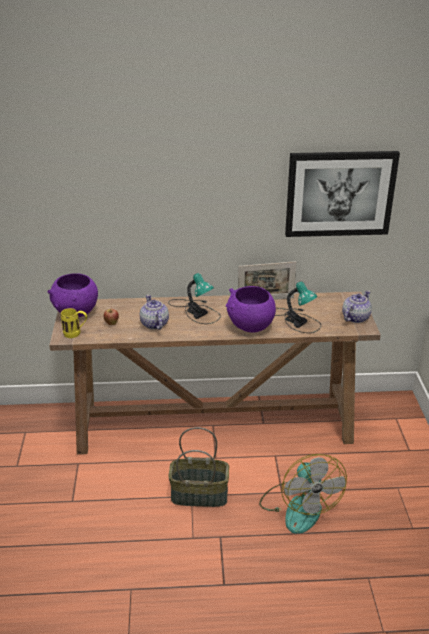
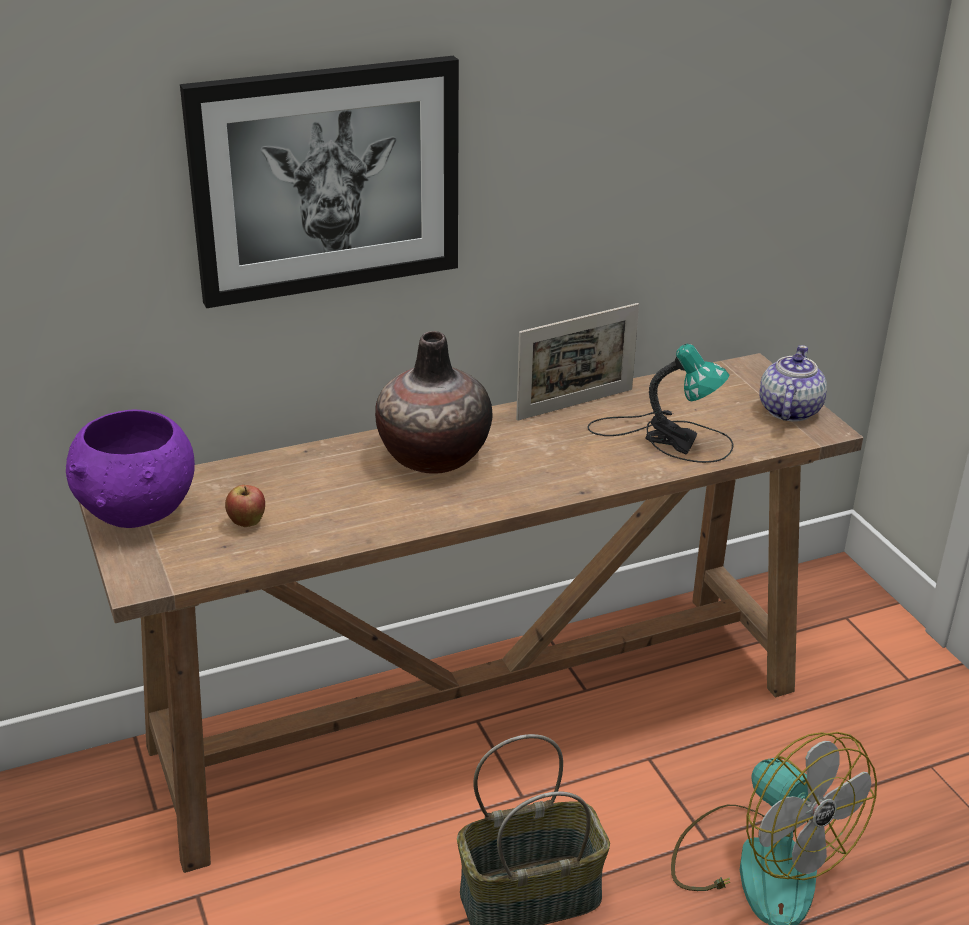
camera: 20 degrees left, 0 degrees up
yellow mug [61,308,87,338] -> none
teapot [140,295,169,330] -> none
table lamp [168,273,221,324] -> vase [375,331,492,474]
purple bowl [226,286,276,333] -> none
picture [285,151,400,237] -> picture moved to [180,56,459,308]

